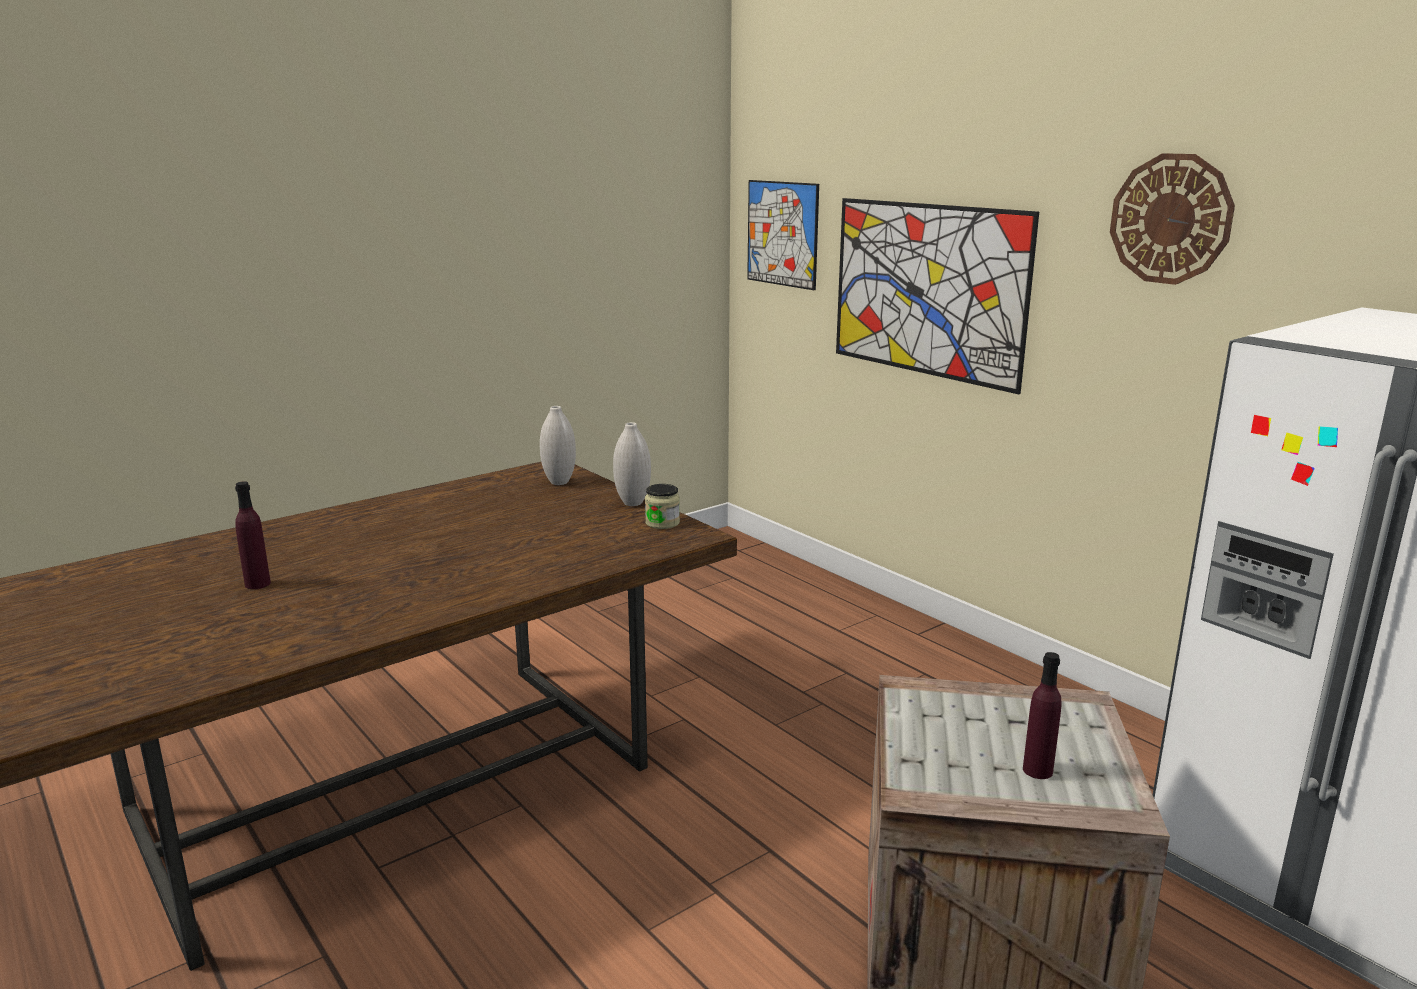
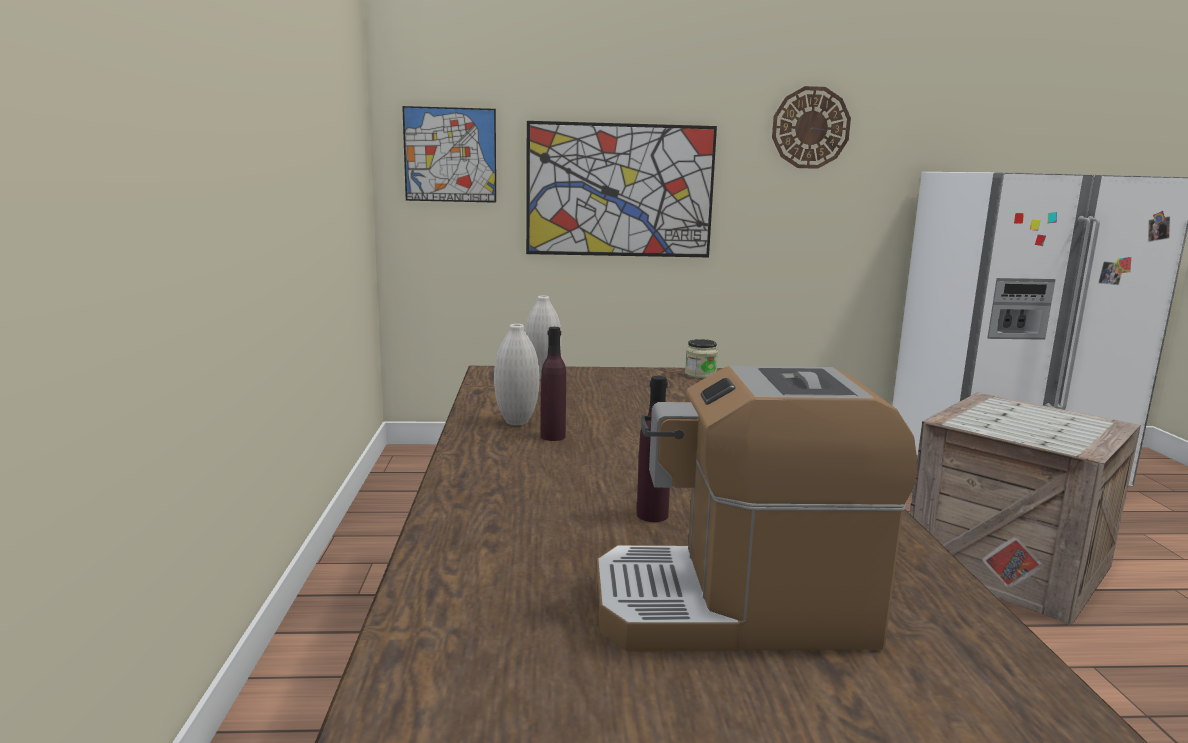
camera: 55 degrees left, 5 degrees down
white vase [613,422,651,506] -> white vase moved to [494,324,539,425]
purple bottle [1023,652,1062,779] -> purple bottle moved to [541,327,566,441]
none -> coffee machine [596,366,917,651]

